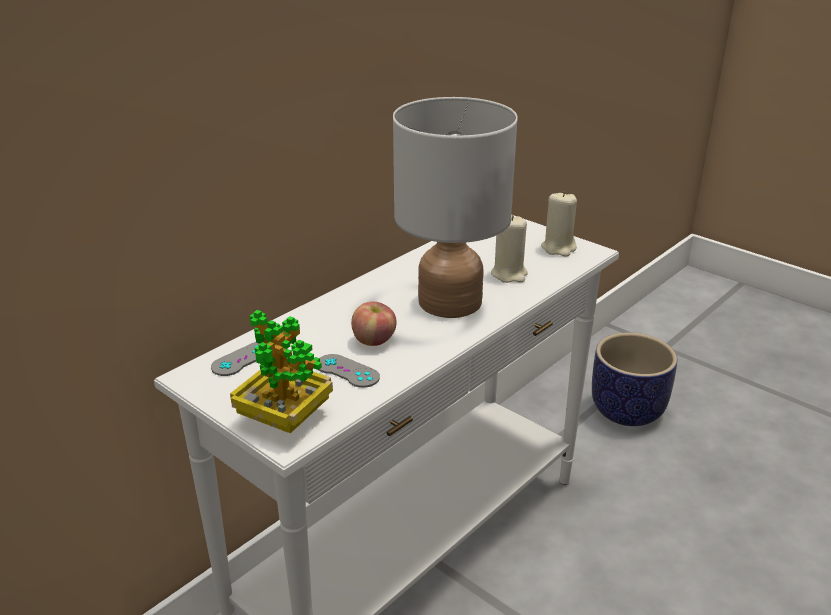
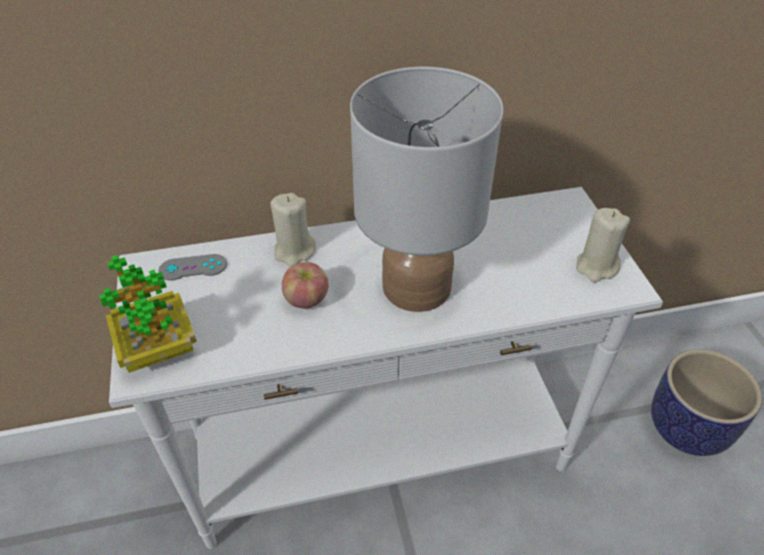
camera: 35 degrees right, 15 degrees up
grey game controller [319,354,380,388] -> none
beige candle [491,215,528,283] -> beige candle moved to [271,193,316,267]

